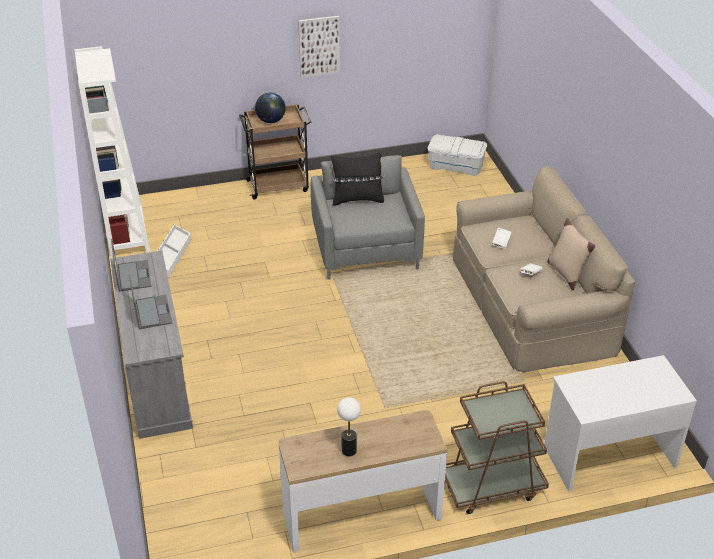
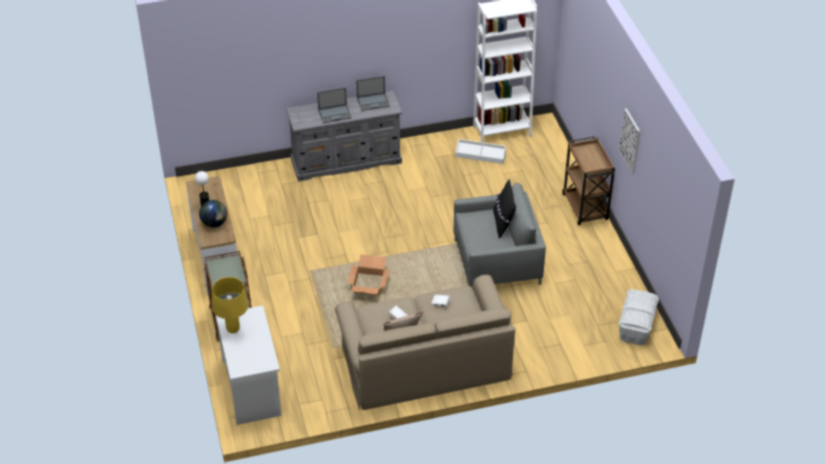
camera: 90 degrees right, 5 degrees up
globe [255,93,286,123] -> globe moved to [199,200,227,228]
none -> yellow table lamp [212,277,249,333]
none -> cardboard box [348,254,390,295]

